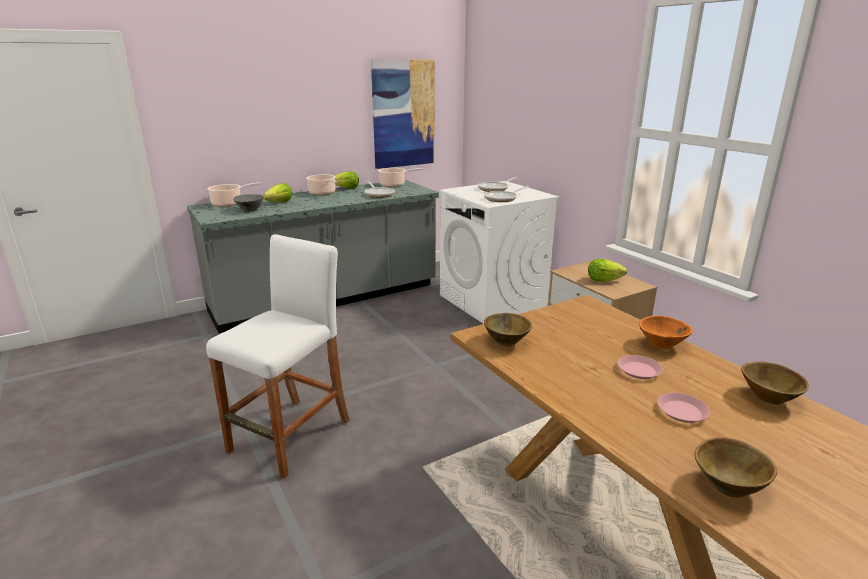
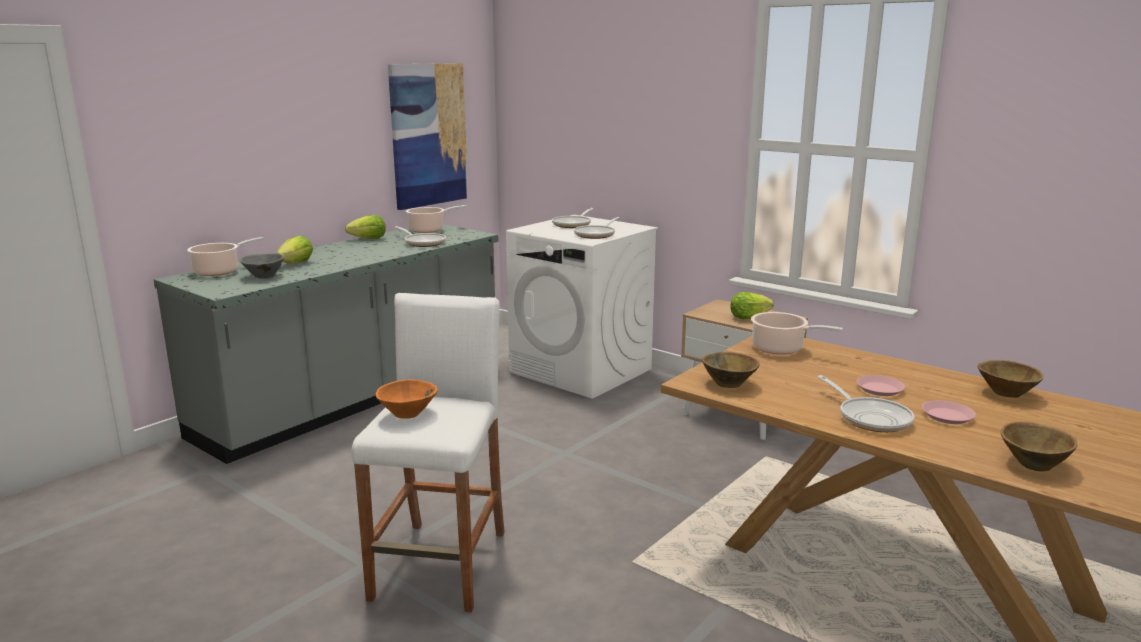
camera: 20 degrees left, 5 degrees down
cooking pot [306,174,337,195] -> cooking pot moved to [751,312,843,355]
orange bowl [639,316,693,349] -> orange bowl moved to [376,379,438,419]
none -> frying pan [817,375,915,432]

